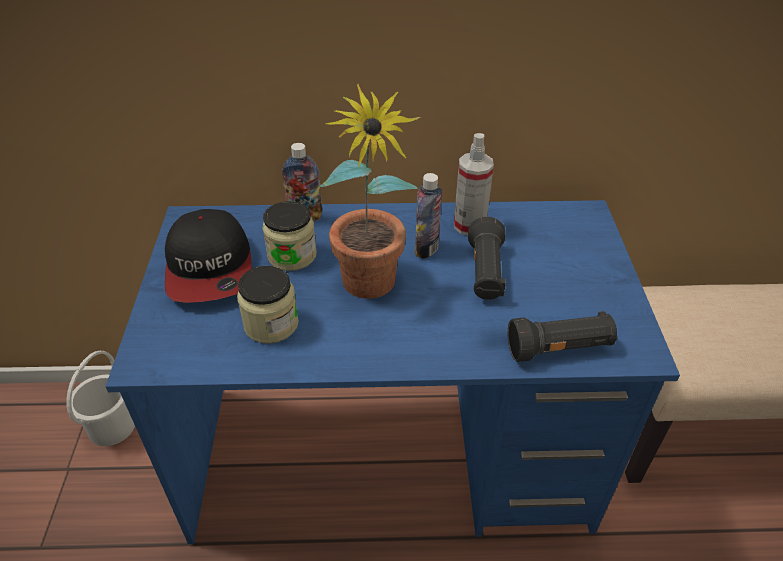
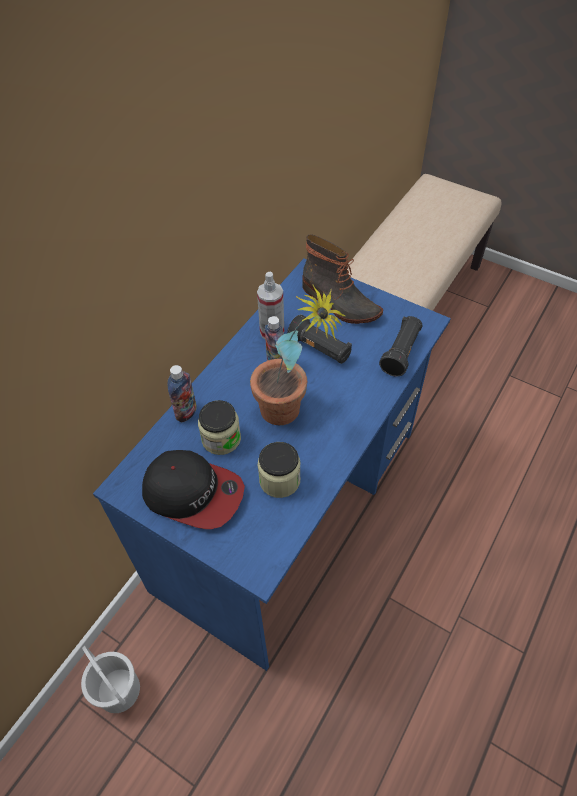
camera: 55 degrees left, 10 degrees up
none -> boot [302,234,383,324]

